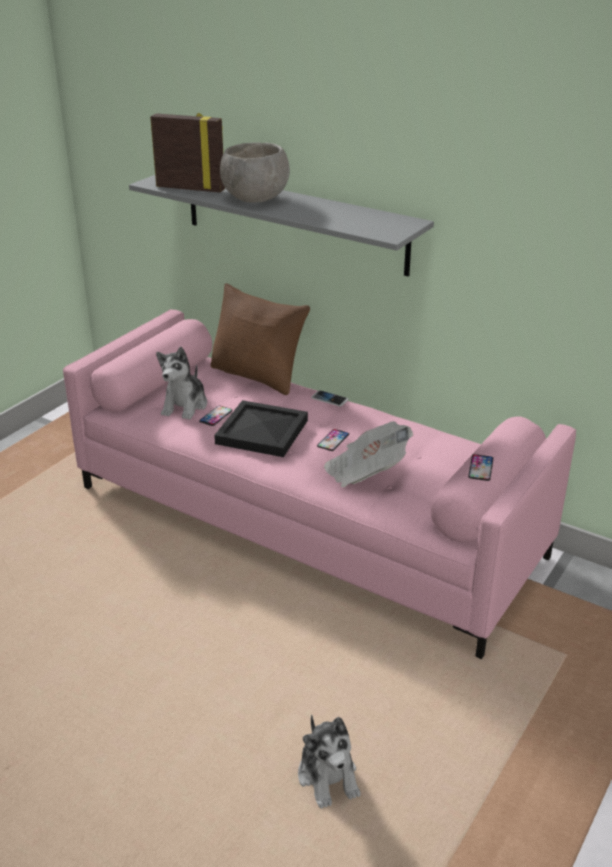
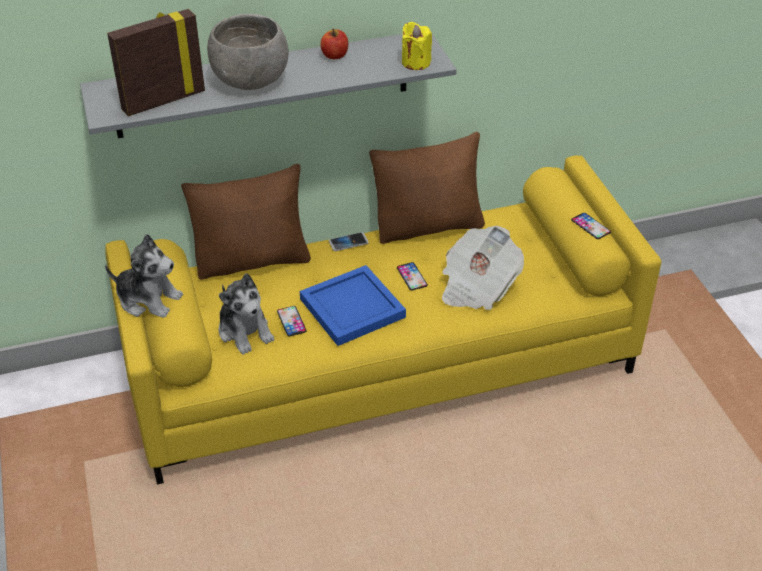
camera: 50 degrees left, 10 degrees up
pink sofa [63,309,576,659] -> yellow sofa [105,155,661,485]
black tray [214,400,308,457] -> blue tray [300,265,406,346]
plush toy [298,715,361,809] -> plush toy moved to [105,234,183,318]
none -> apple [320,29,348,59]
none -> brown pillow [369,132,485,244]
none -> yellow candle [402,22,432,70]

